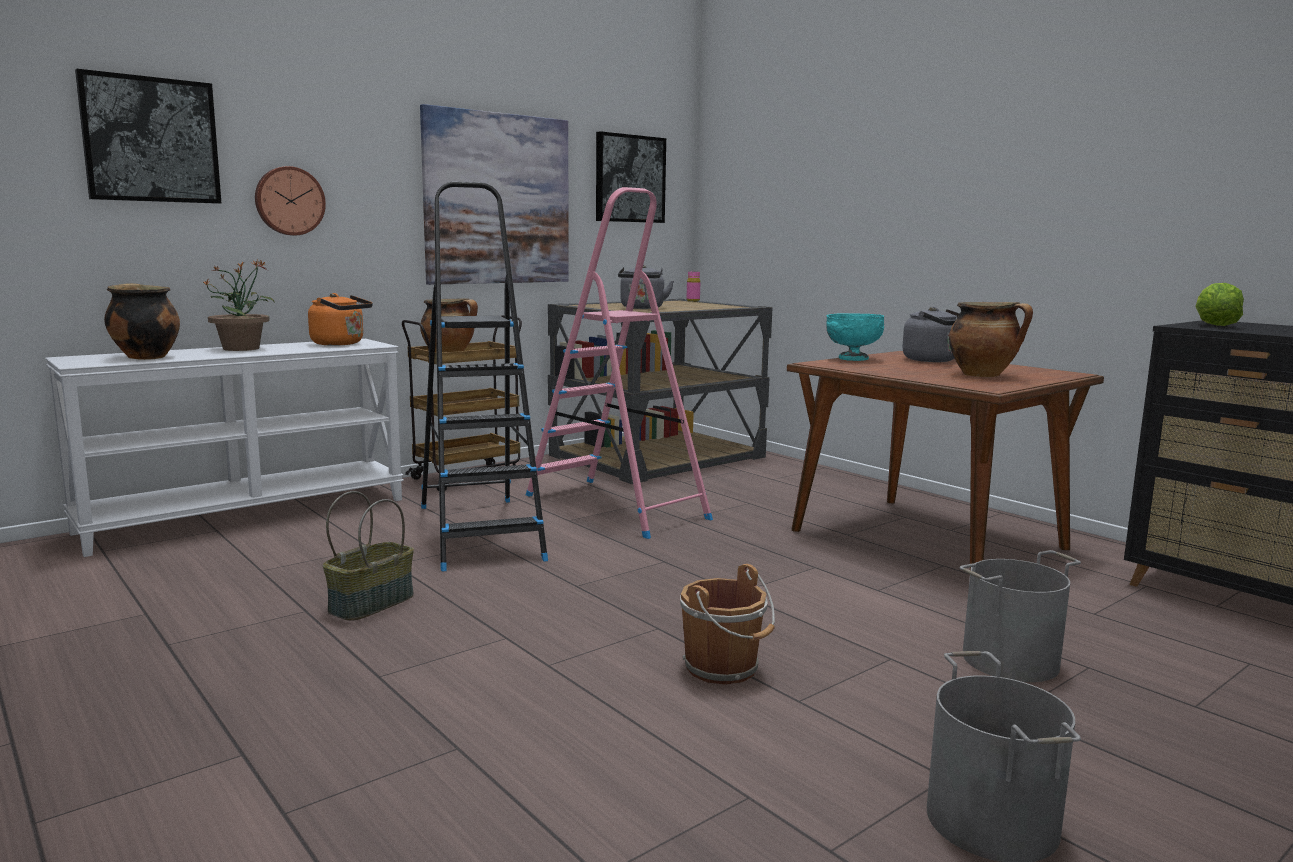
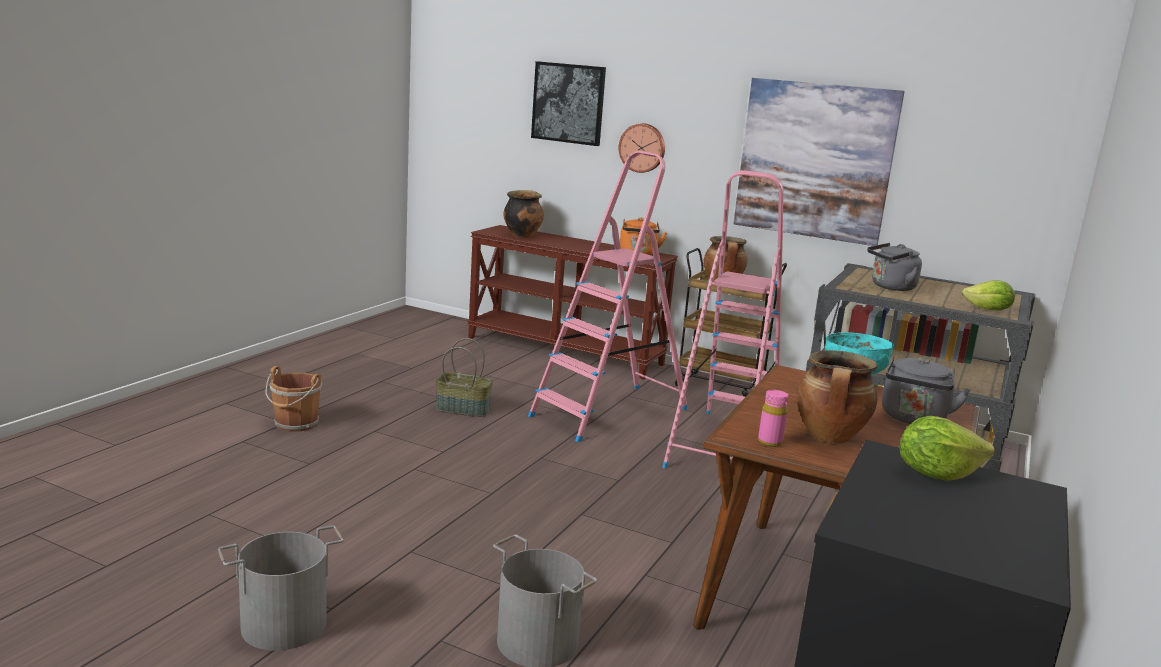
camera: 65 degrees right, 5 degrees up
white console table [45,339,404,557] -> brown console table [467,225,678,379]
potted plant [202,259,274,351] -> none
black step ladder [421,182,548,572] -> pink step ladder [528,151,688,442]
picture [596,131,666,223] -> none
brown bucket [680,564,775,685] -> brown bucket moved to [265,366,322,432]
pink bottle [686,272,700,301] -> pink bottle moved to [758,390,788,447]
none -> lettuce [962,280,1015,310]

